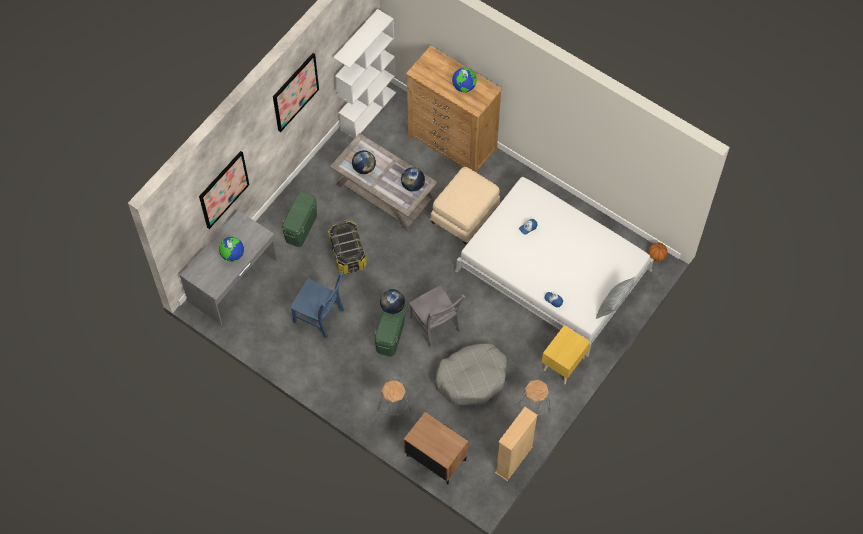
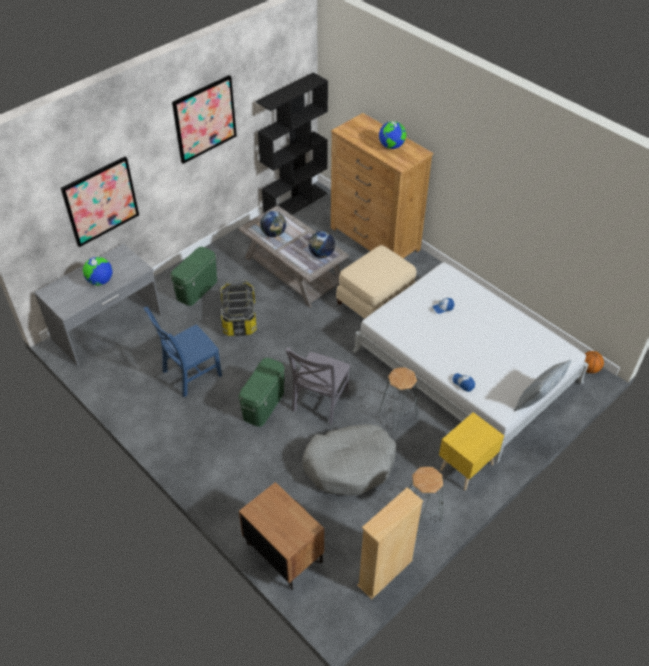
camera: 10 degrees right, 15 degrees down
blue chair [290,273,344,339] -> blue chair turned 105 degrees clockwise [144,307,222,397]
white bookcase [333,9,396,138] -> black bookcase [256,72,328,215]
grey stool [378,380,412,426] -> grey stool moved to [379,367,418,431]
globe [380,289,405,314] -> none
grey chair [409,286,466,347] -> grey chair turned 45 degrees clockwise [285,347,351,425]

